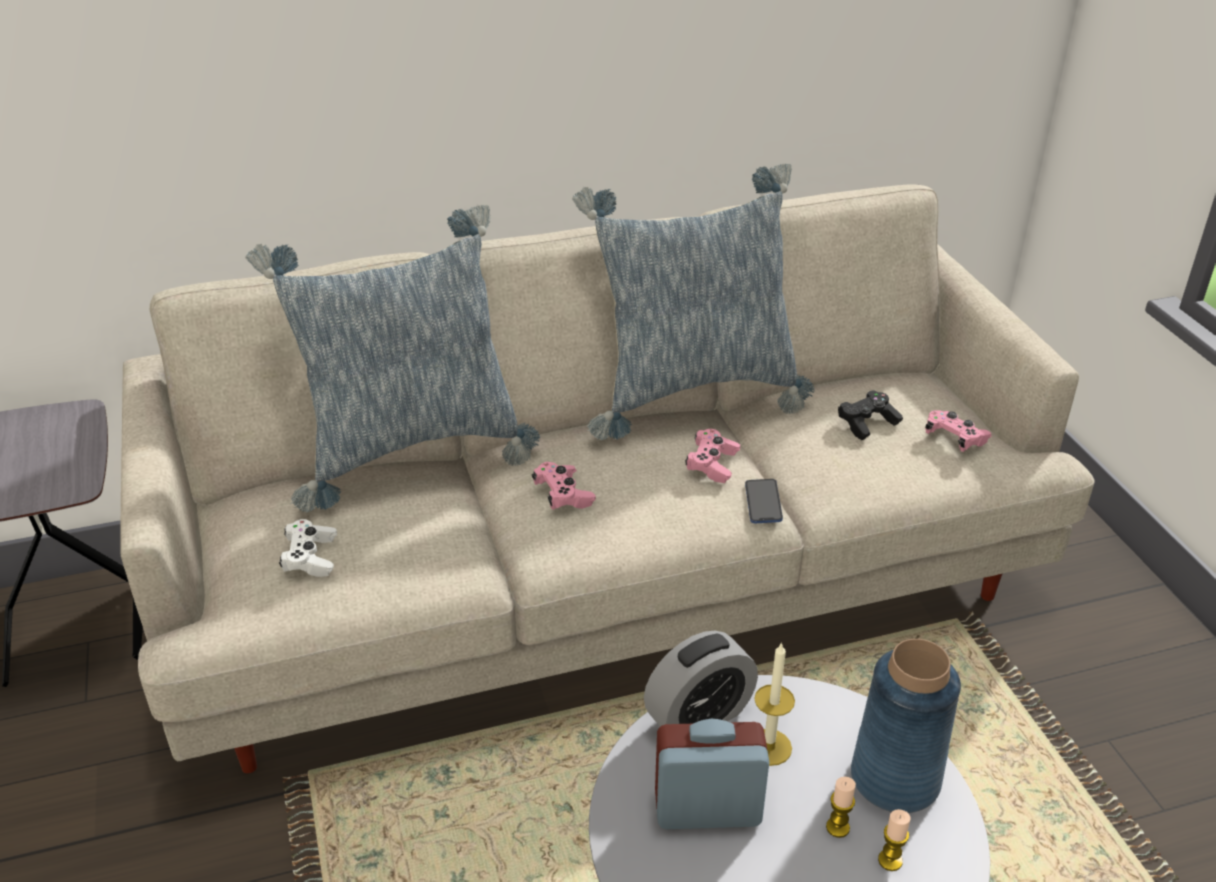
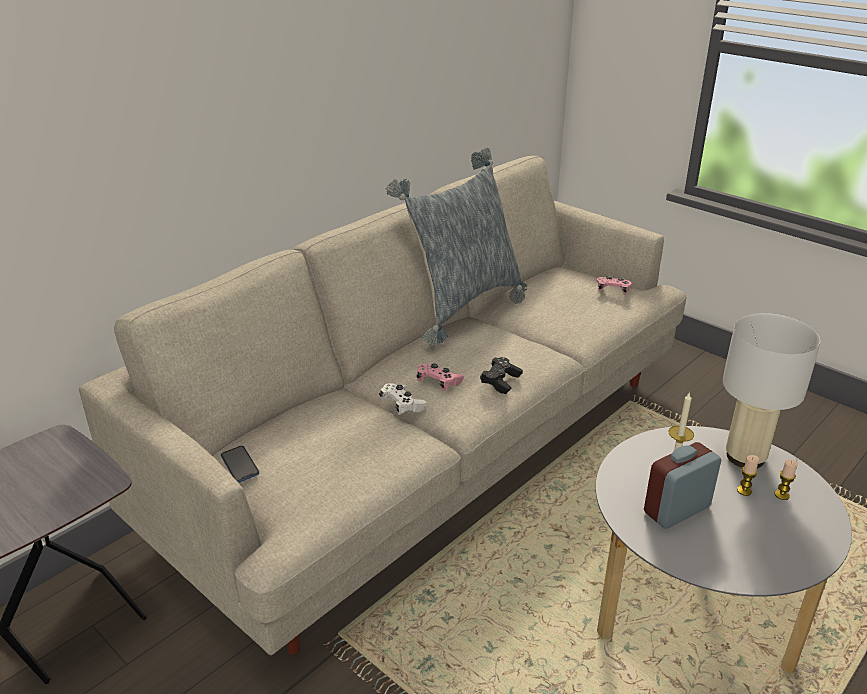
camera: 30 degrees left, 5 degrees down
pillow [245,205,541,512] -> none
white game controller [279,519,337,577] -> white game controller moved to [379,383,427,415]
alarm clock [644,631,758,726] -> none
pink game controller [685,429,740,483] -> none
phone [745,479,783,523] -> phone moved to [221,446,259,483]
black game controller [838,390,903,440] -> black game controller moved to [480,357,523,394]
blue vase [851,639,961,813] -> white table lamp [723,313,821,468]

